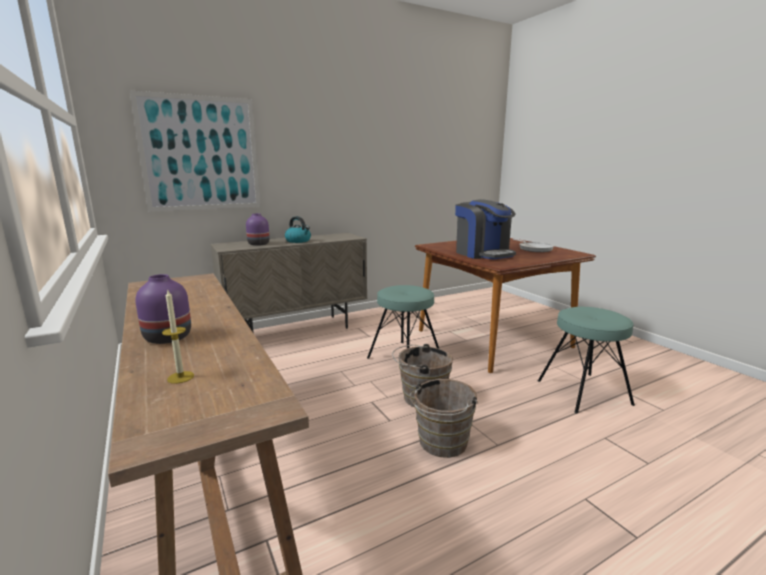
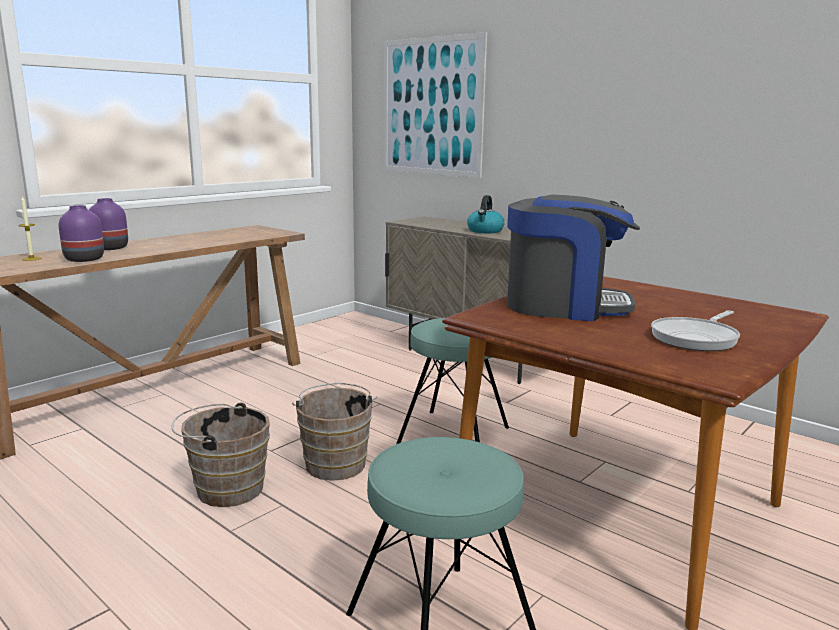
camera: 70 degrees right, 0 degrees up
purple vase [246,213,270,246] -> purple vase moved to [59,205,104,262]
coffee machine [455,199,516,259] -> coffee machine turned 120 degrees counterclockwise [507,195,640,321]

